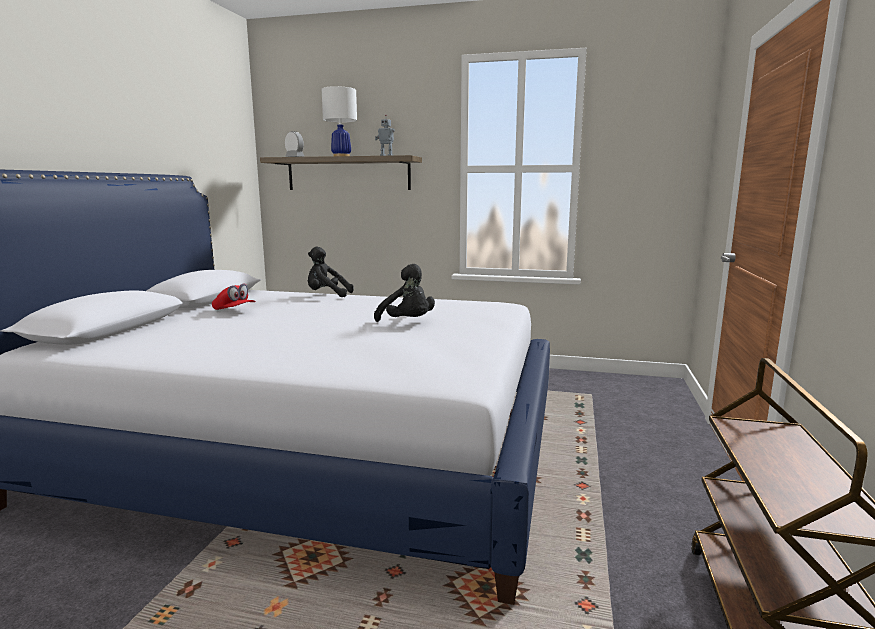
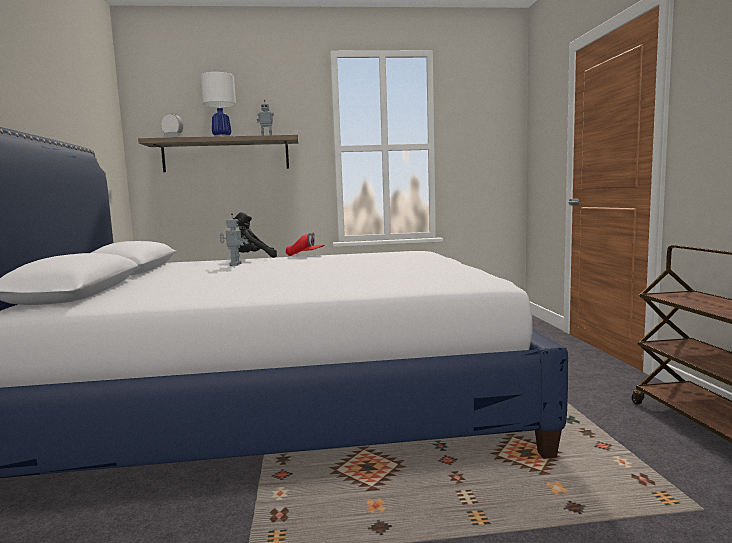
camera: 20 degrees left, 5 degrees down
red cap [212,284,256,310] -> red cap moved to [286,232,324,256]
black plush toy [374,264,435,322] -> none
none -> toy robot [220,213,248,266]

